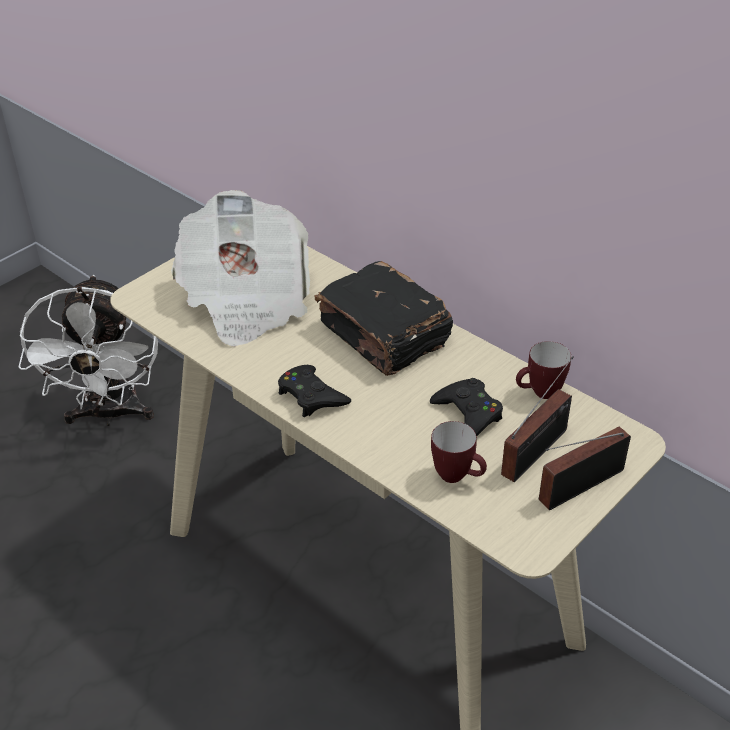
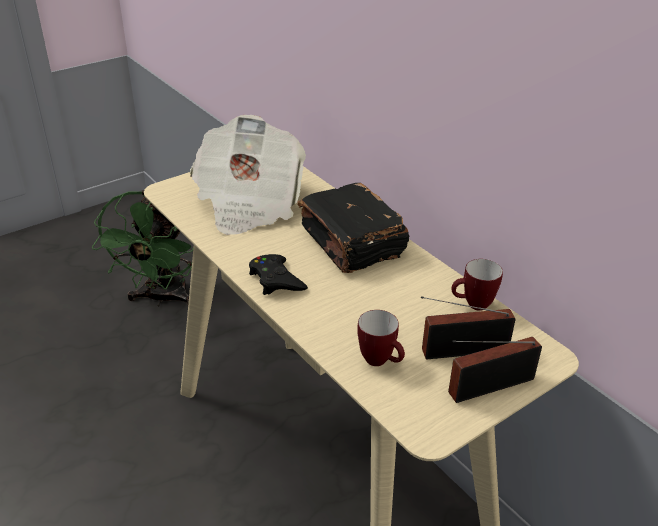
camera: 10 degrees right, 5 degrees down
white fan [19,275,158,426] -> green fan [92,190,193,307]
black game controller [430,378,503,436] -> none
radio [501,356,574,482] -> radio turned 150 degrees counterclockwise [421,296,515,359]

